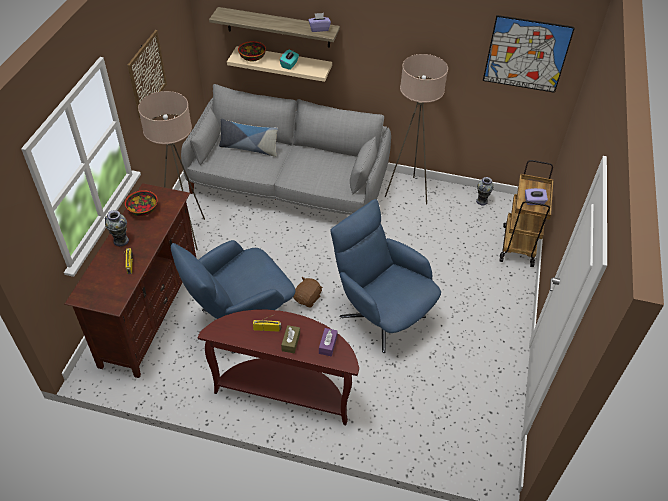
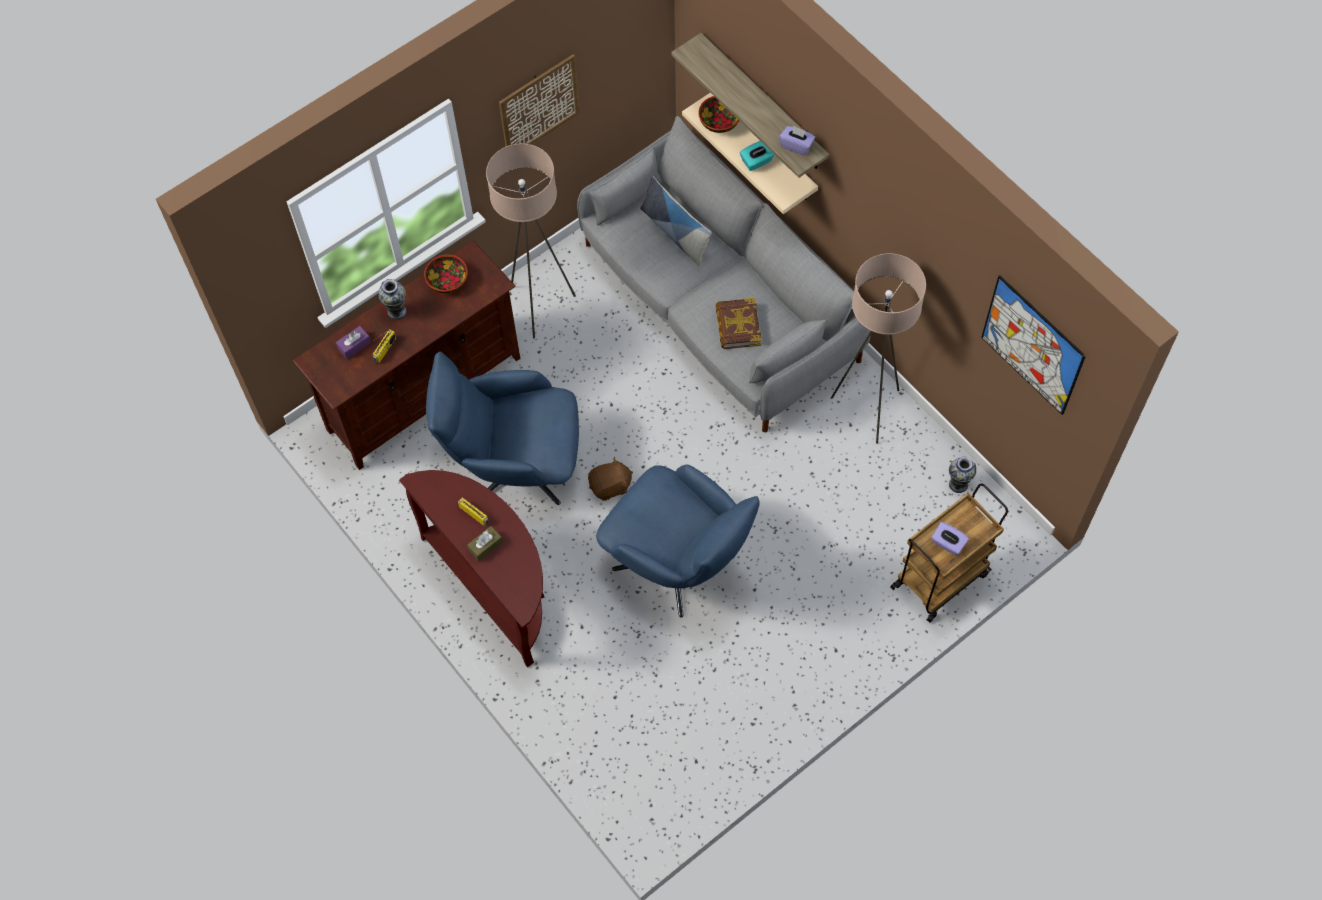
camera: 40 degrees right, 15 degrees up
purple tissue box [319,328,338,356] -> purple tissue box moved to [336,326,371,359]
blue armchair [331,199,441,353] -> blue armchair turned 135 degrees clockwise [596,465,760,617]
none -> book [716,298,761,349]

